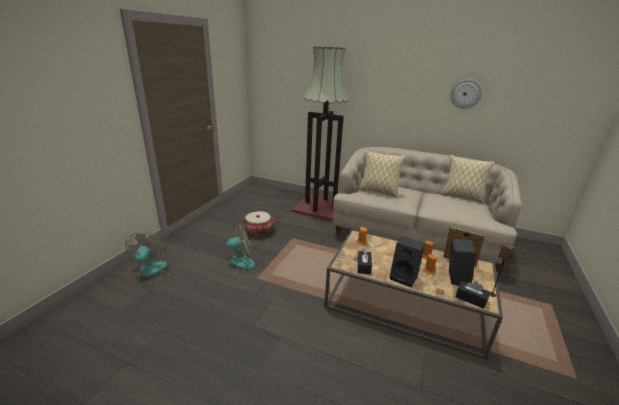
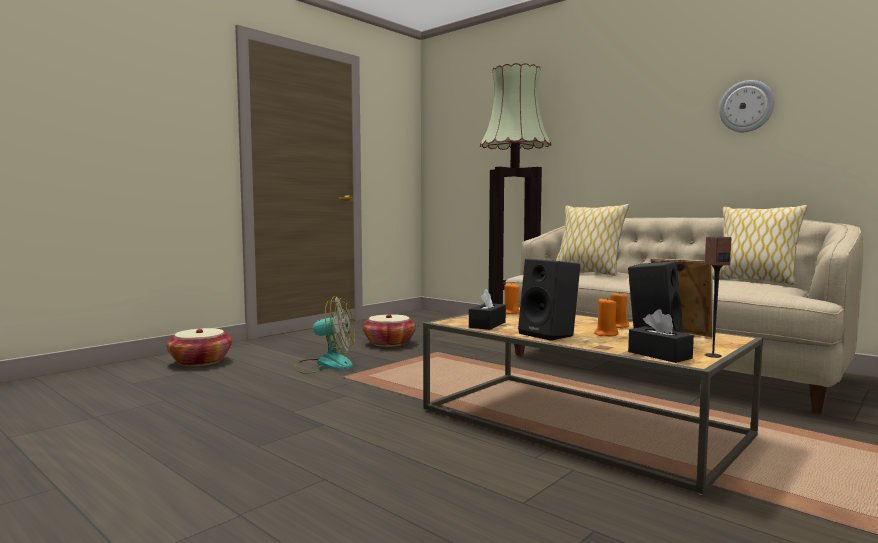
camera: 20 degrees right, 20 degrees down
fan [125,232,171,287] -> basket [167,328,232,366]

